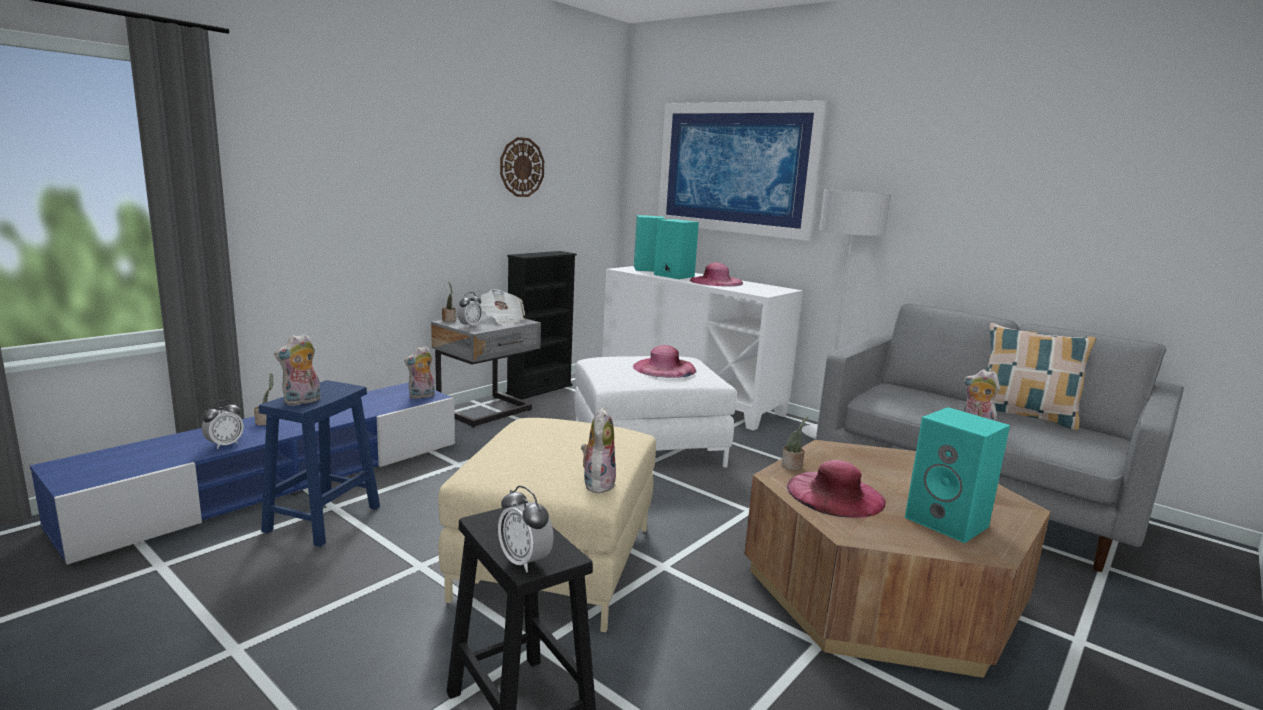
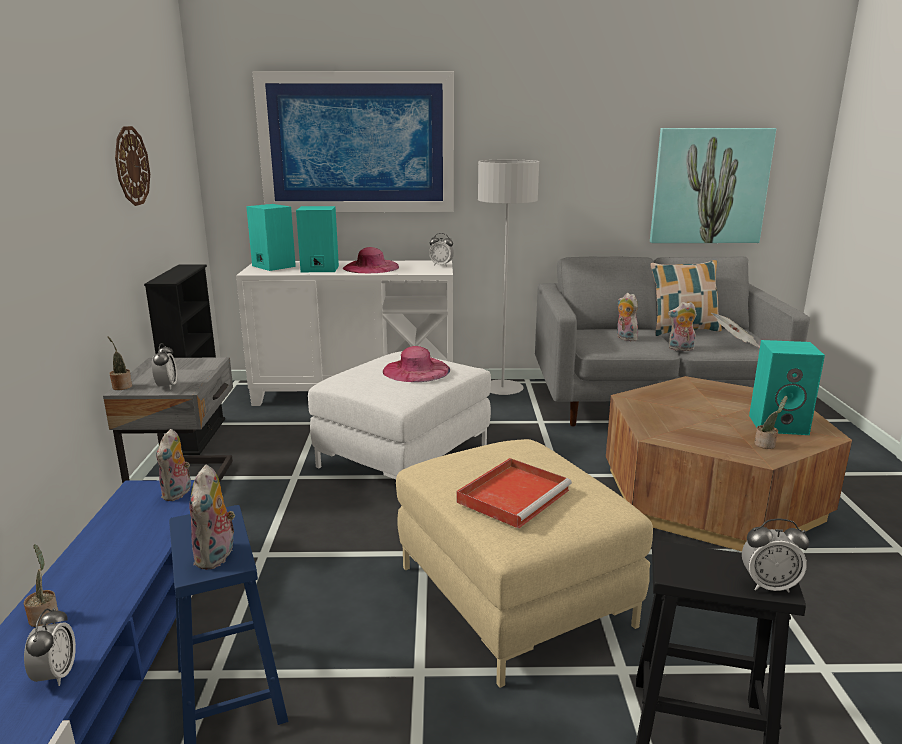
camera: 40 degrees left, 5 degrees up
newspaper [480,289,525,326] -> newspaper moved to [711,313,760,347]
plush toy [581,407,616,493] -> plush toy moved to [617,293,638,341]
potted plant [781,416,808,471] -> potted plant moved to [754,396,788,449]
pink hat [787,460,886,518] -> none
none -> alarm clock [429,233,454,266]
none -> red tray [456,458,572,529]
none -> picture [650,128,776,243]

